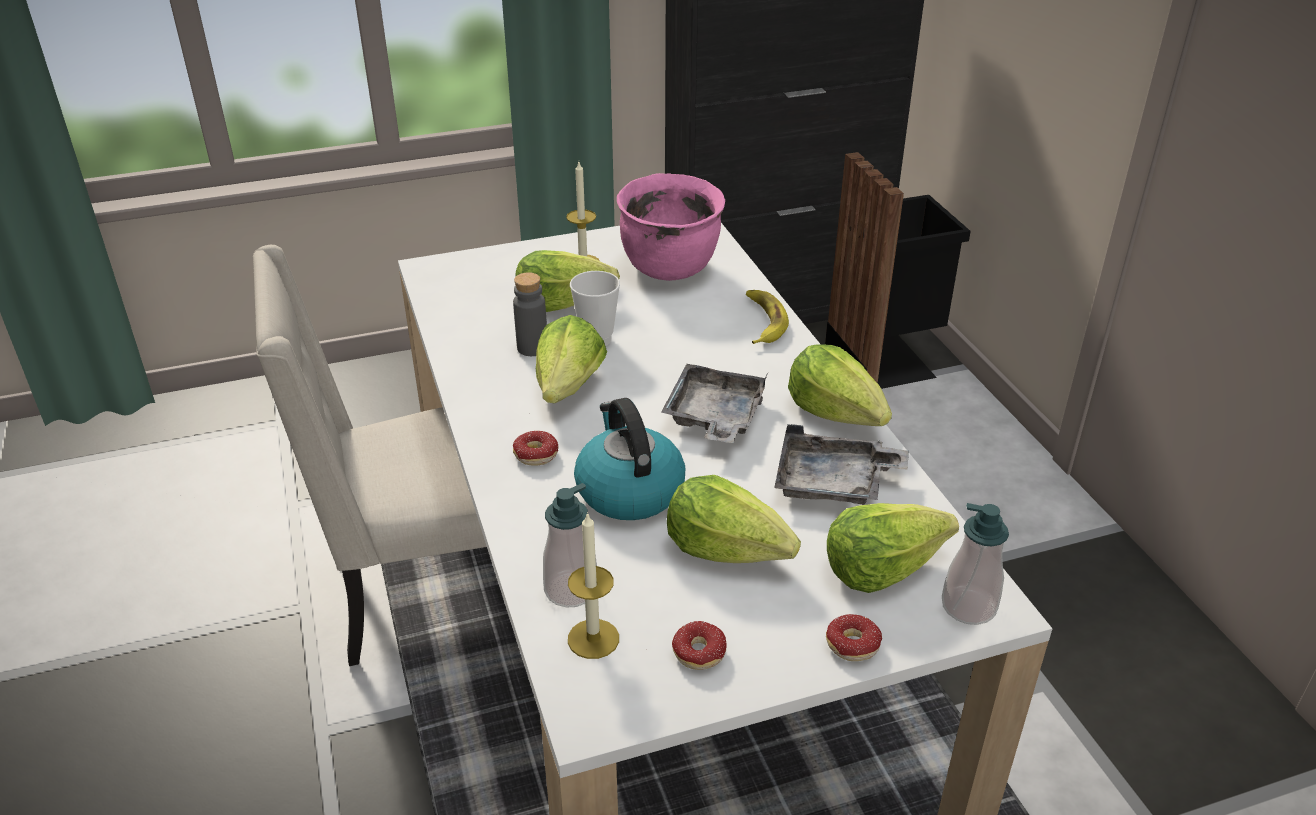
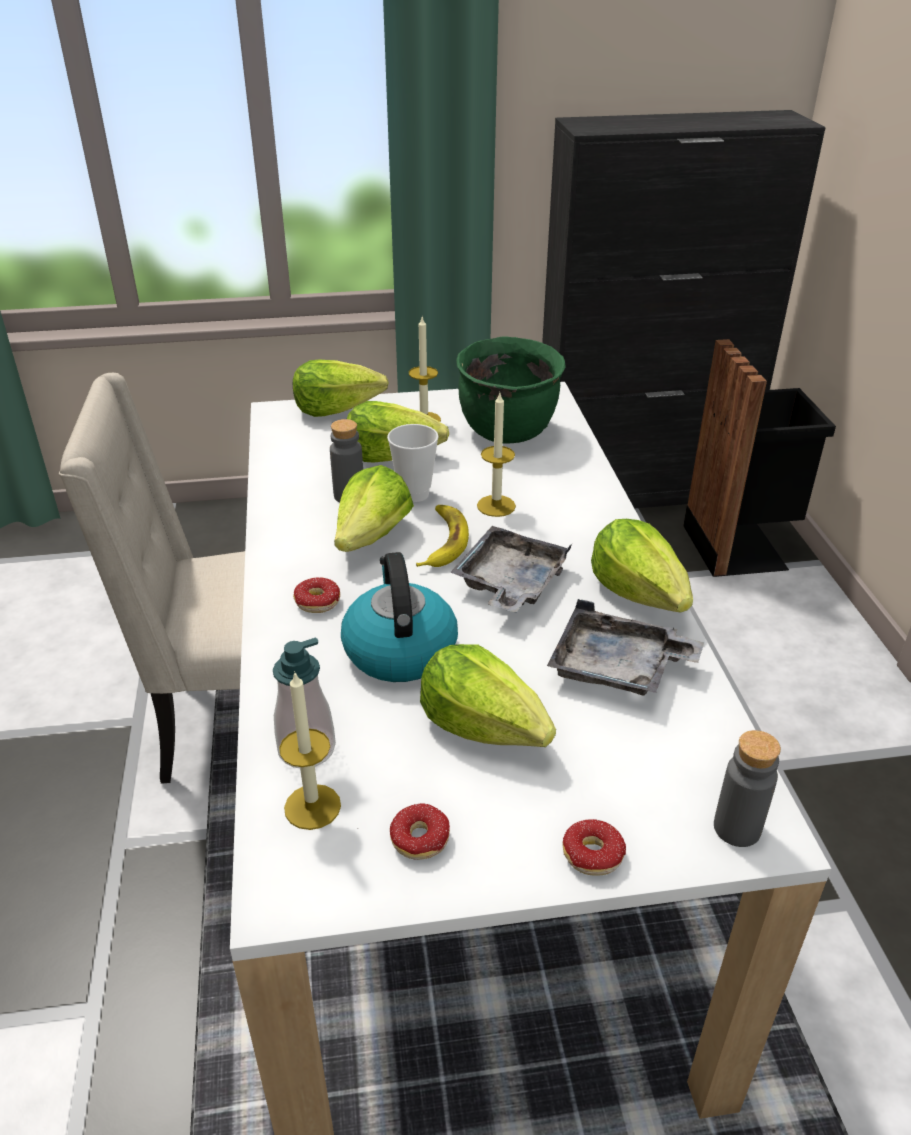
camera: 10 degrees right, 0 degrees up
pink cooking pot [617,173,725,281] -> green cooking pot [456,336,566,444]
banana [746,290,789,344] -> banana moved to [416,505,469,567]
lettuce [827,503,959,593] -> lettuce moved to [293,360,389,417]
soap dispenser [942,503,1009,625] -> grey bottle [714,730,781,847]
none -> candle [477,393,516,517]

